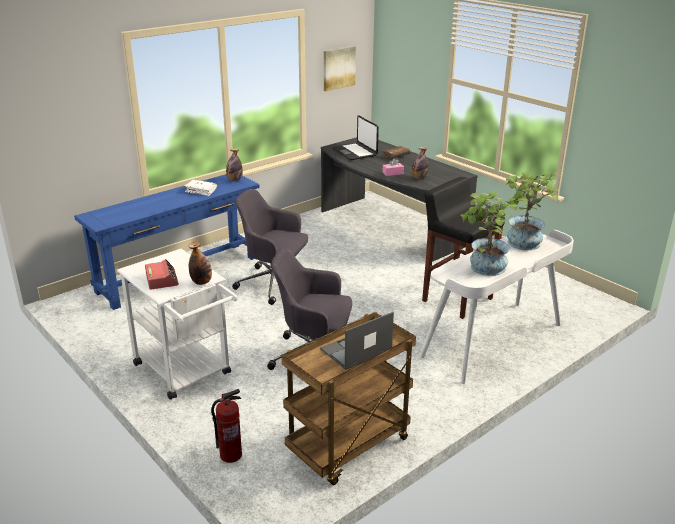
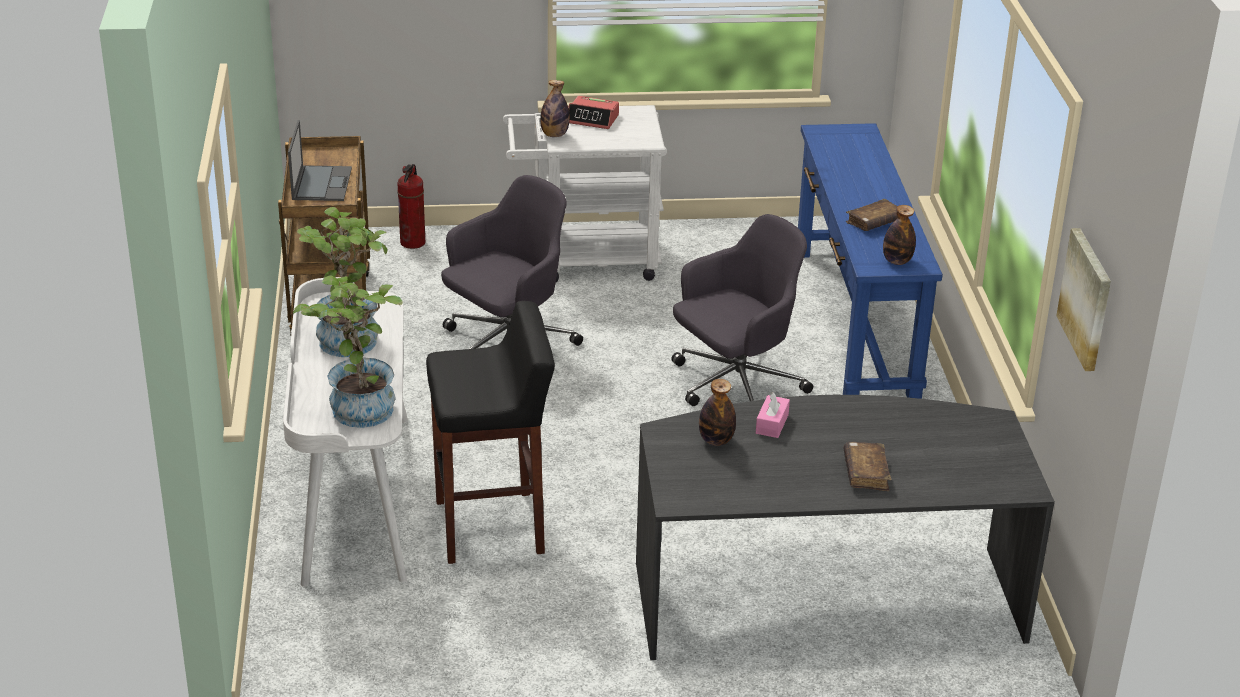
camera: 125 degrees right, 5 degrees up
white book [184,180,217,196] -> brown book [846,199,898,231]
laptop [332,115,379,160] -> none

